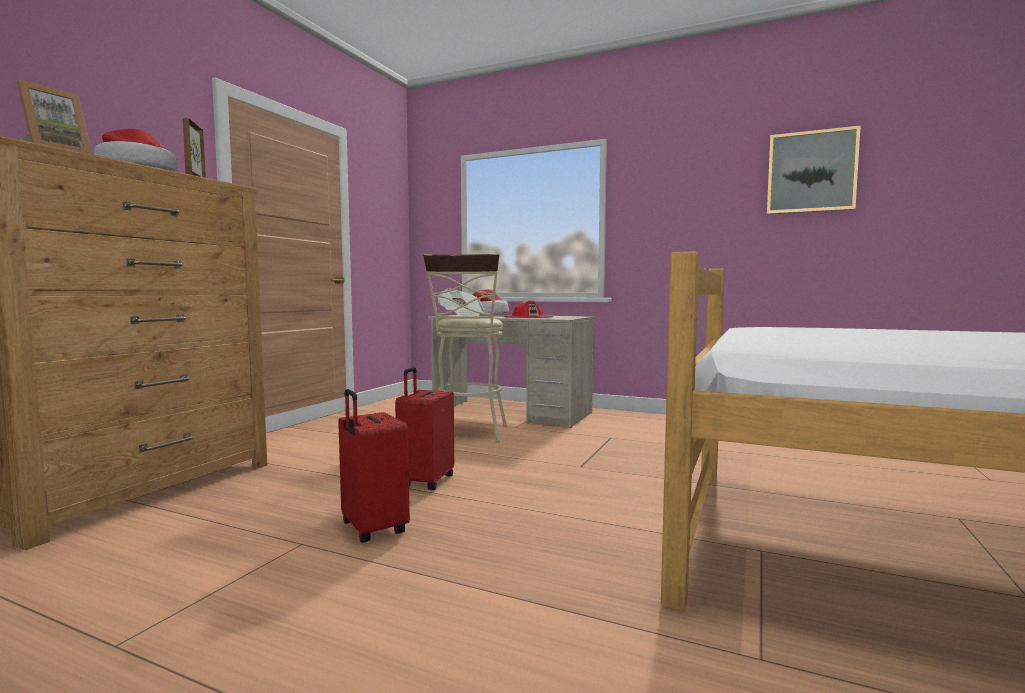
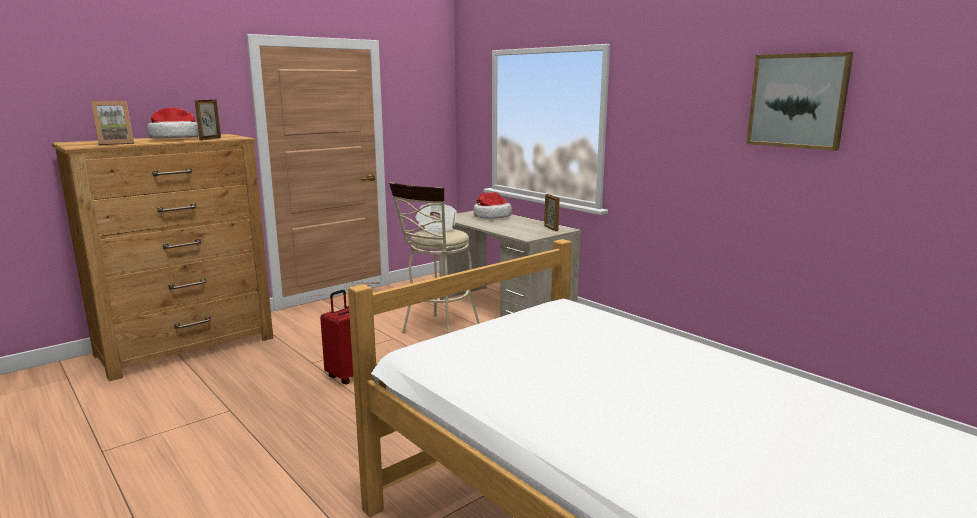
camera: 25 degrees right, 10 degrees up
red suitcase [338,389,410,543] -> none
red hat [502,301,554,318] -> none
none -> picture frame [544,194,559,231]

